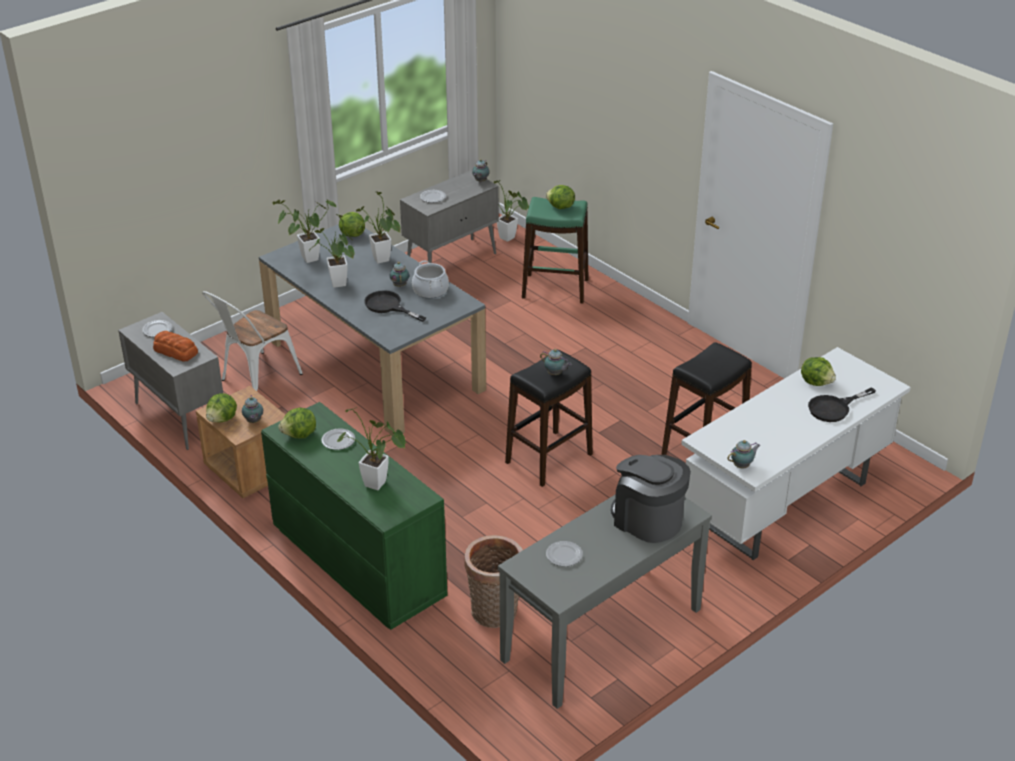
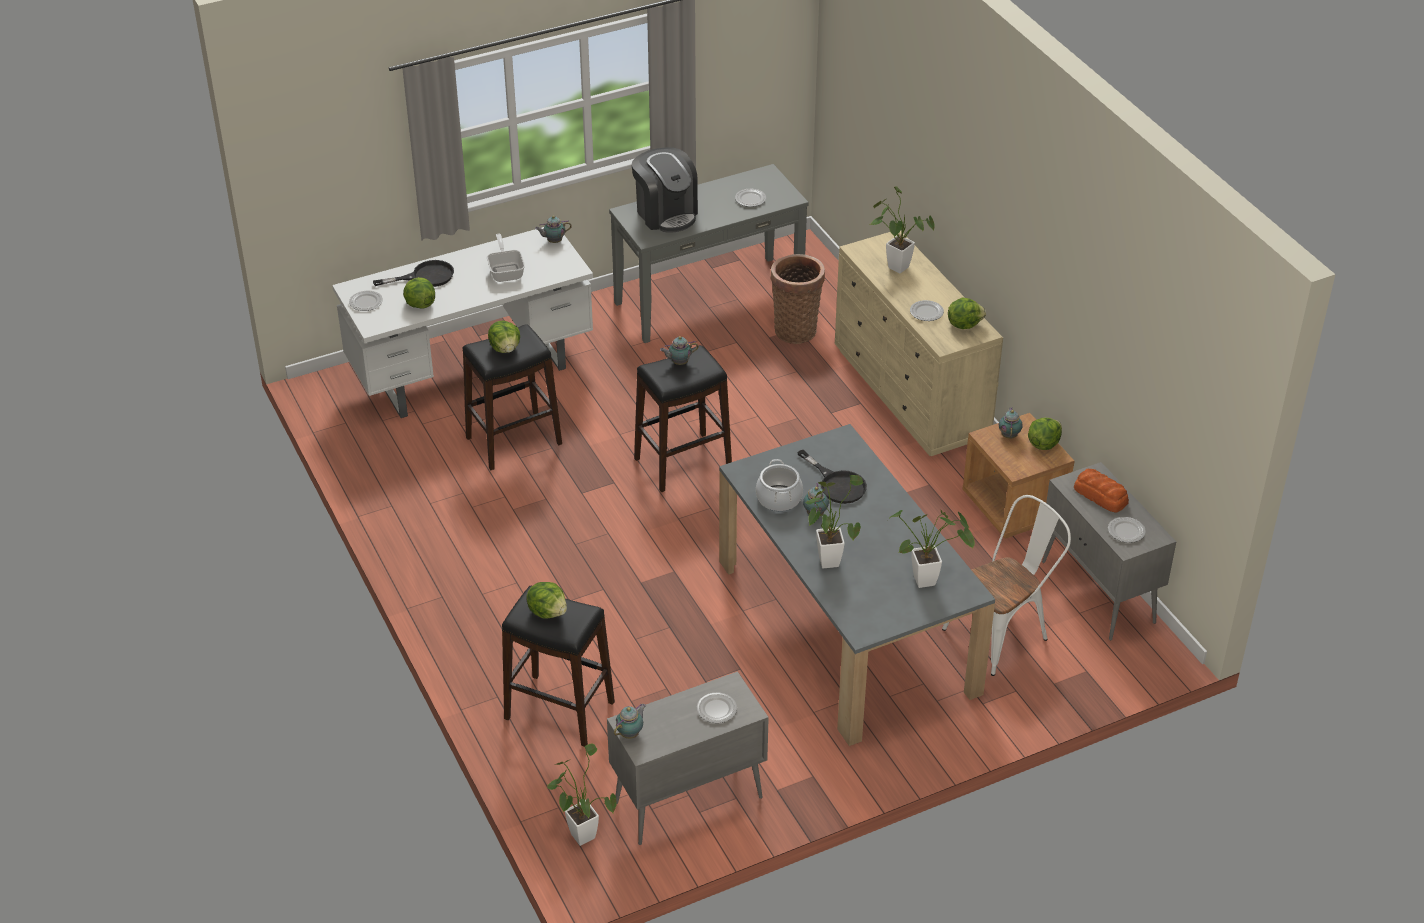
camera: 165 degrees left, 5 degrees up
green dresser [261,402,448,630] -> beige dresser [835,231,1003,456]
potted plant [309,214,355,288] -> none
lettuce [339,212,365,237] -> lettuce moved to [488,321,520,353]
green stool [522,197,588,303] -> black stool [502,586,615,746]
teapot [540,349,572,375] -> teapot turned 60 degrees counterclockwise [660,336,699,365]
none -> plate [349,291,383,311]
none -> frying pan [487,234,525,282]

